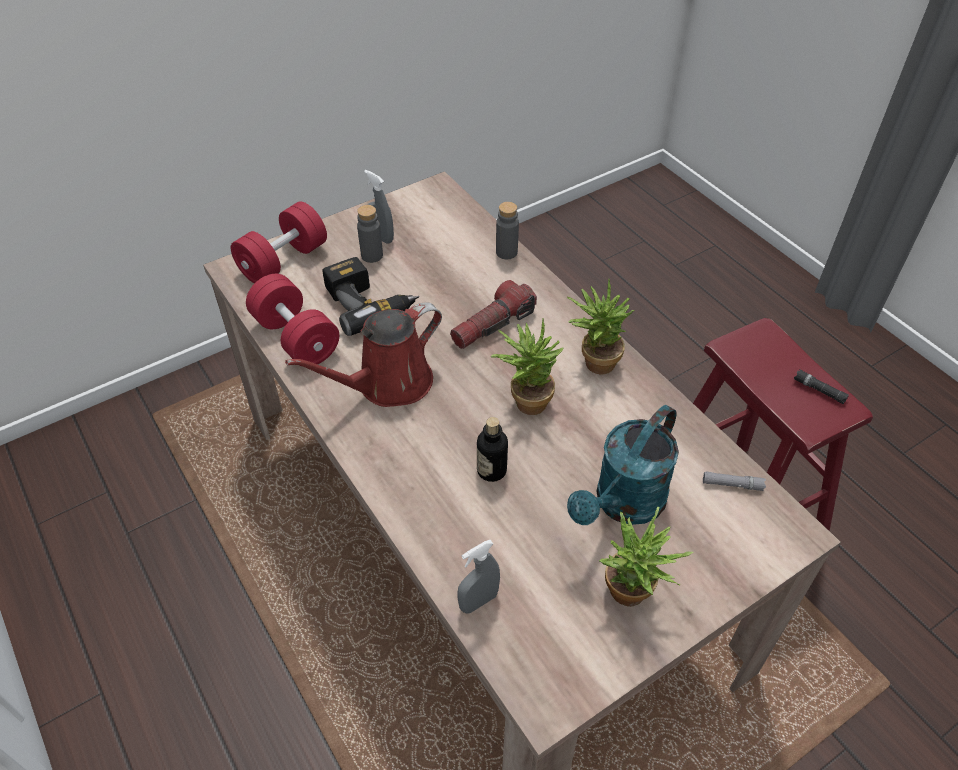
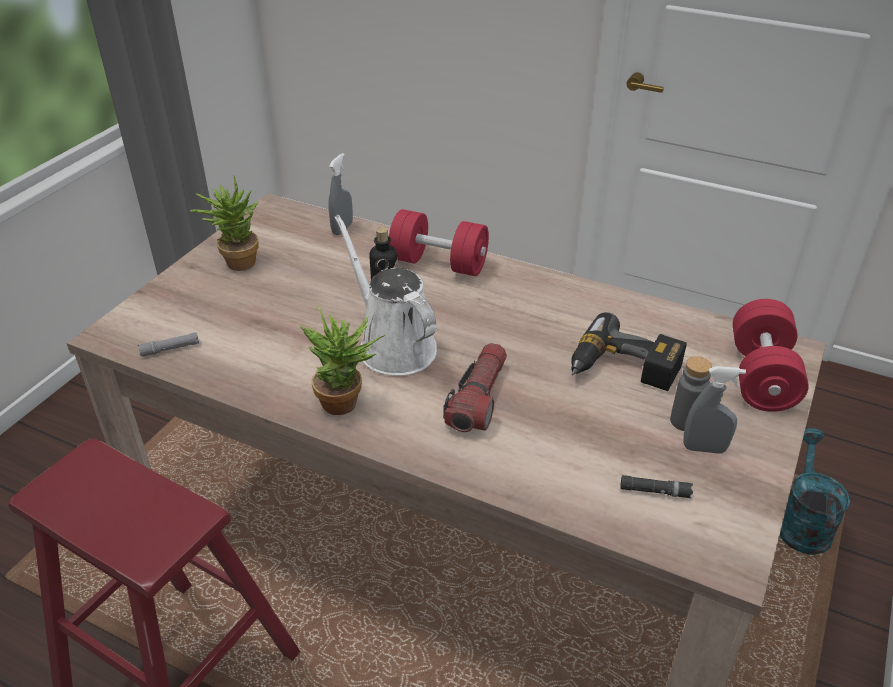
camera: 150 degrees right, 10 degrees down
red dumbbell [246,274,339,367] -> red dumbbell moved to [389,209,489,276]
red watering can [285,302,442,407] -> none
potted plant [491,318,564,415] -> white watering can [334,215,437,376]
grey bottle [496,202,519,259] -> none
turquoise watering can [567,405,679,525] -> turquoise watering can moved to [780,428,850,555]
black flashlight [794,369,849,404] -> black flashlight moved to [620,475,693,498]

